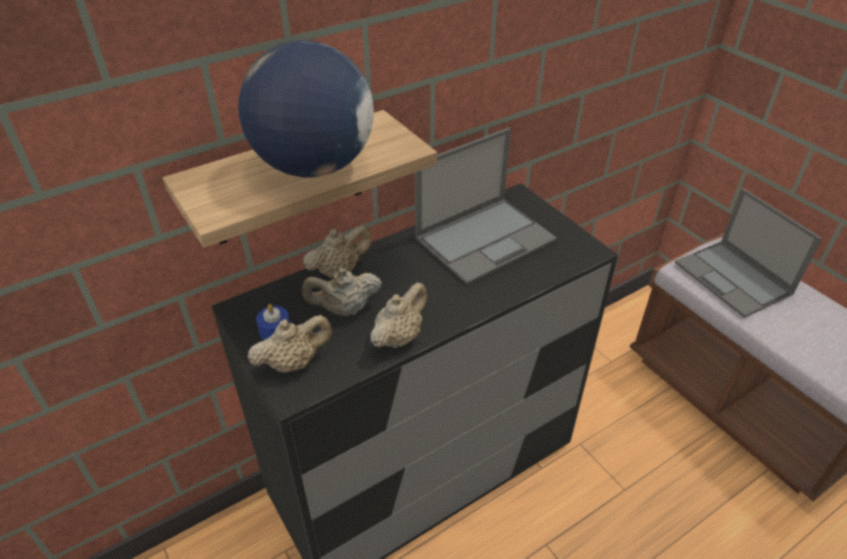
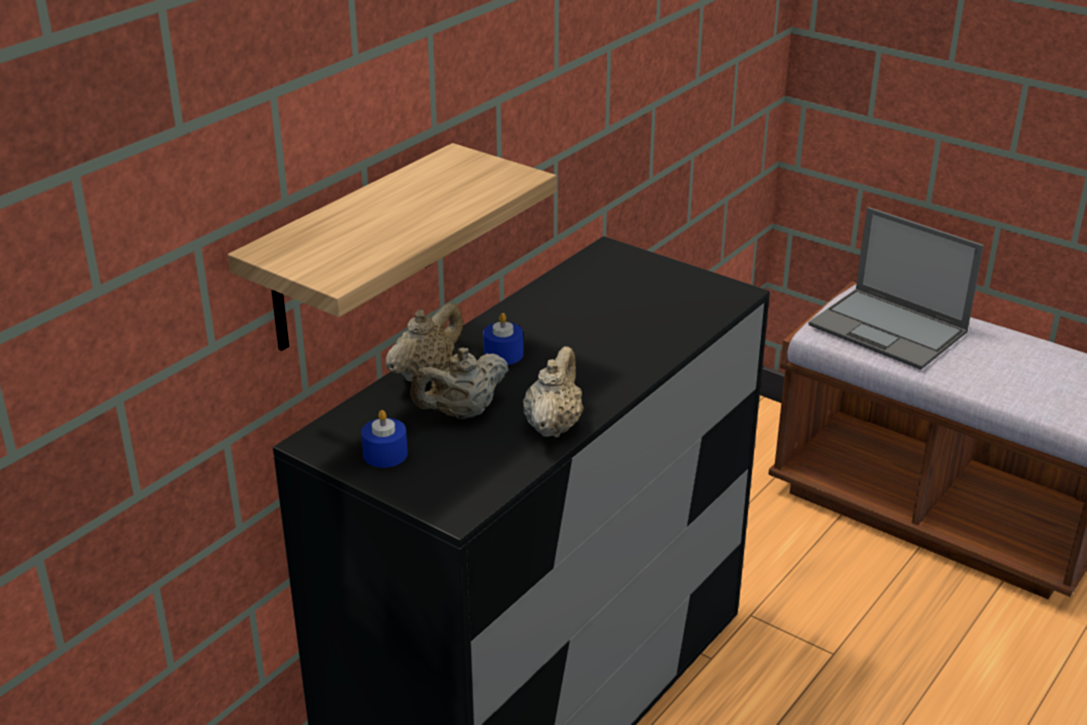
camera: 20 degrees left, 10 degrees down
globe [238,40,374,177] -> none
beige teapot [247,315,332,373] -> none
laptop [415,128,557,285] -> none
none -> blue candle [483,313,523,365]

